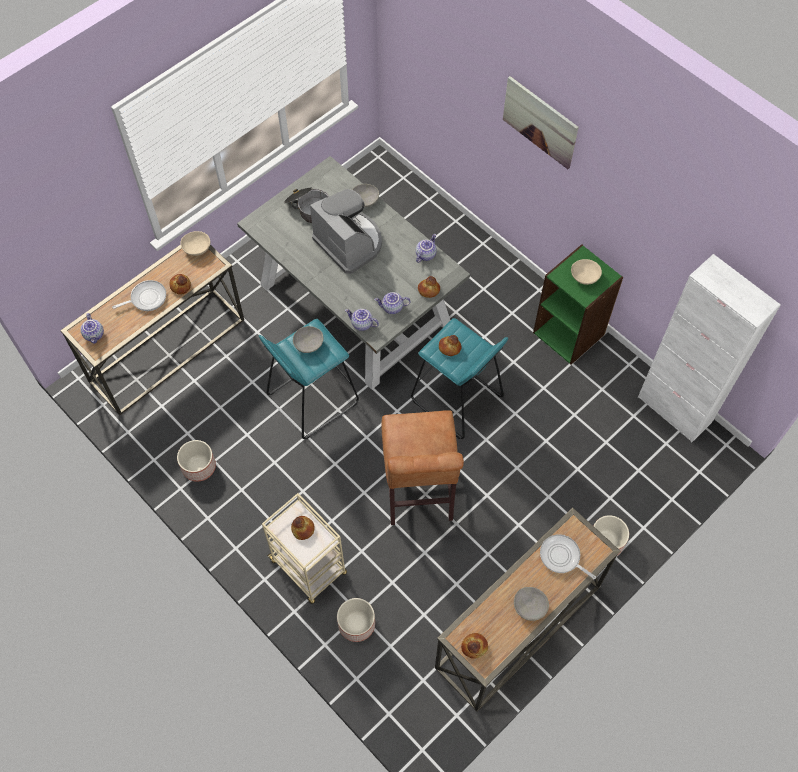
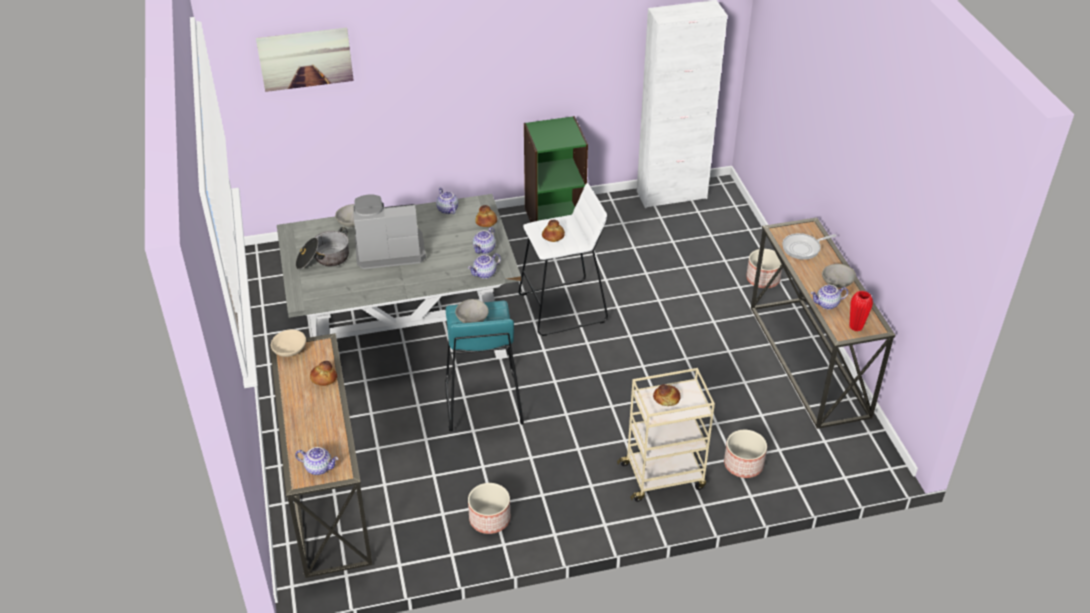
camera: 60 degrees left, 20 degrees down
frying pan [112,280,166,311] -> none
brown stool [382,410,464,525] -> none
turquoise stool [411,318,508,439] -> white stool [518,183,608,336]
bread [461,633,488,659] -> red vase [850,290,873,331]
picture [503,76,579,169] -> picture moved to [256,27,354,92]
beige bowl [571,259,602,285] -> none
none -> teapot [810,285,848,309]

